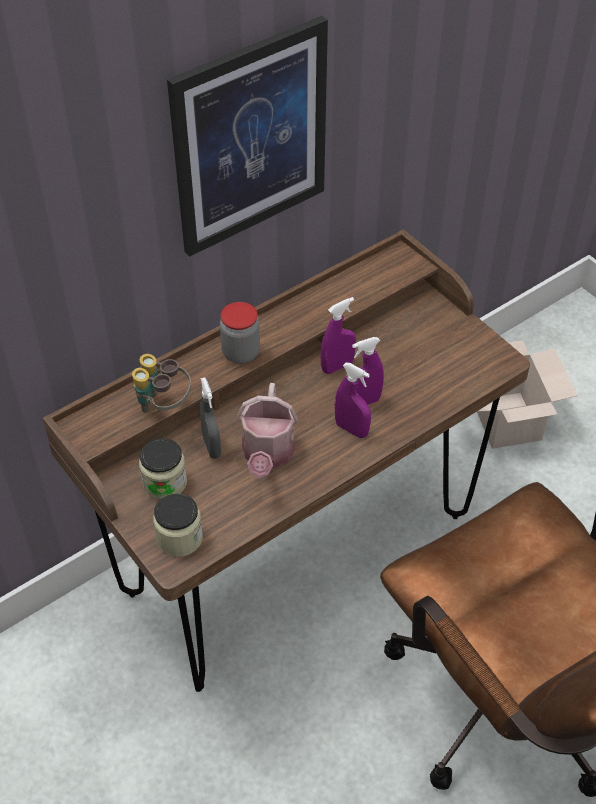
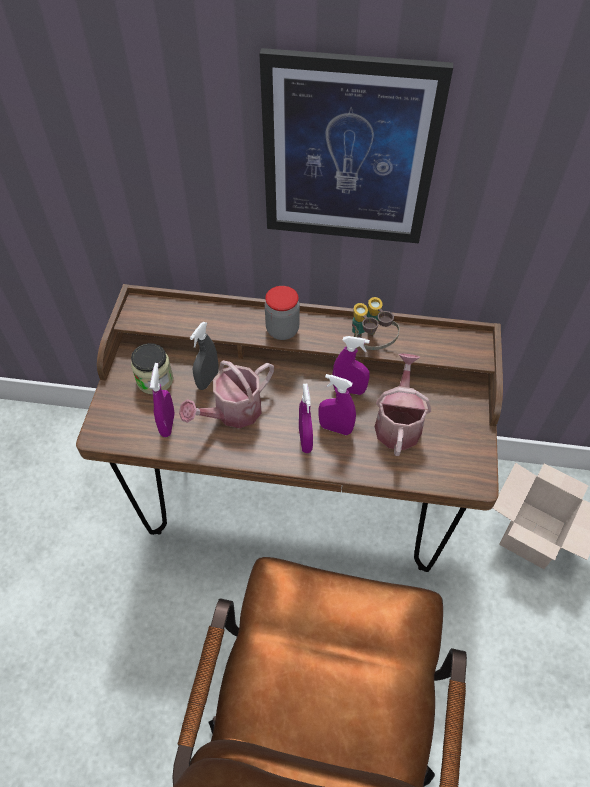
camera: 45 degrees right, 5 degrees up
binoculars [132,354,191,413] -> binoculars moved to [352,297,400,350]
jar [153,493,203,557] -> none
none -> purple spray bottle [150,363,175,437]
none -> watering can [375,353,431,456]

